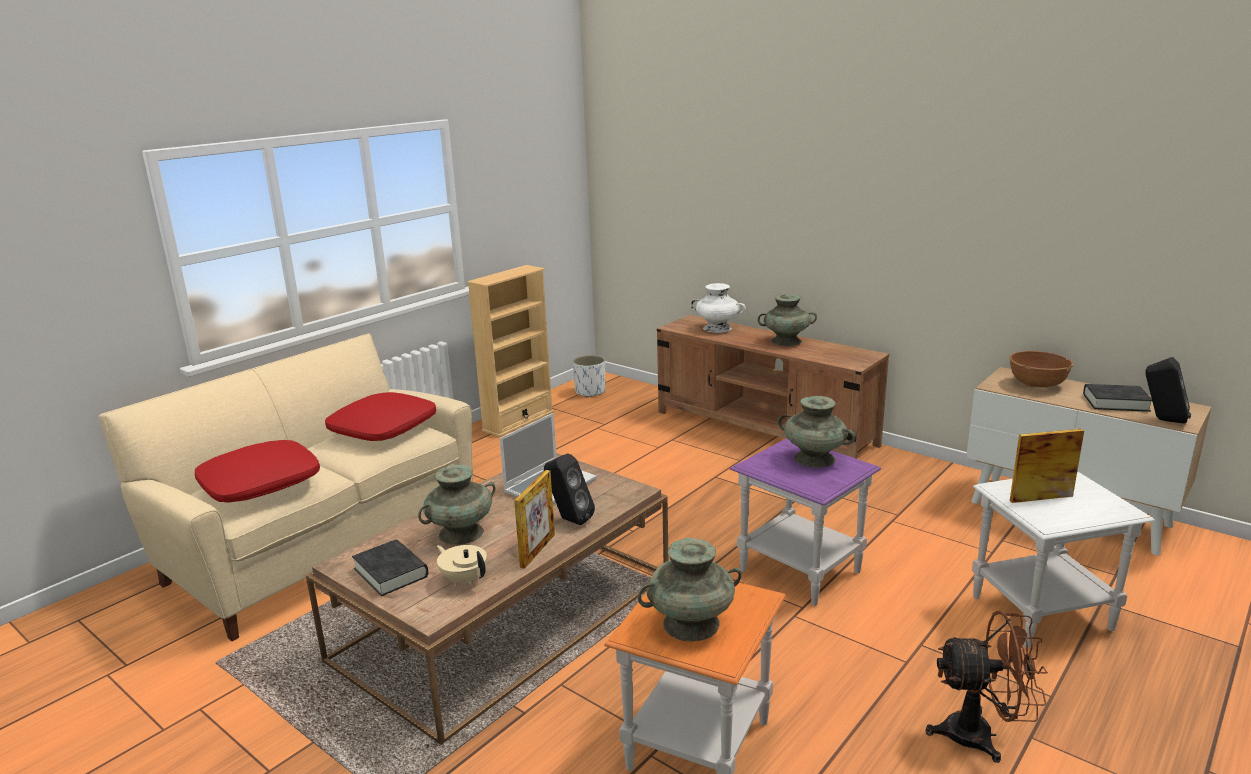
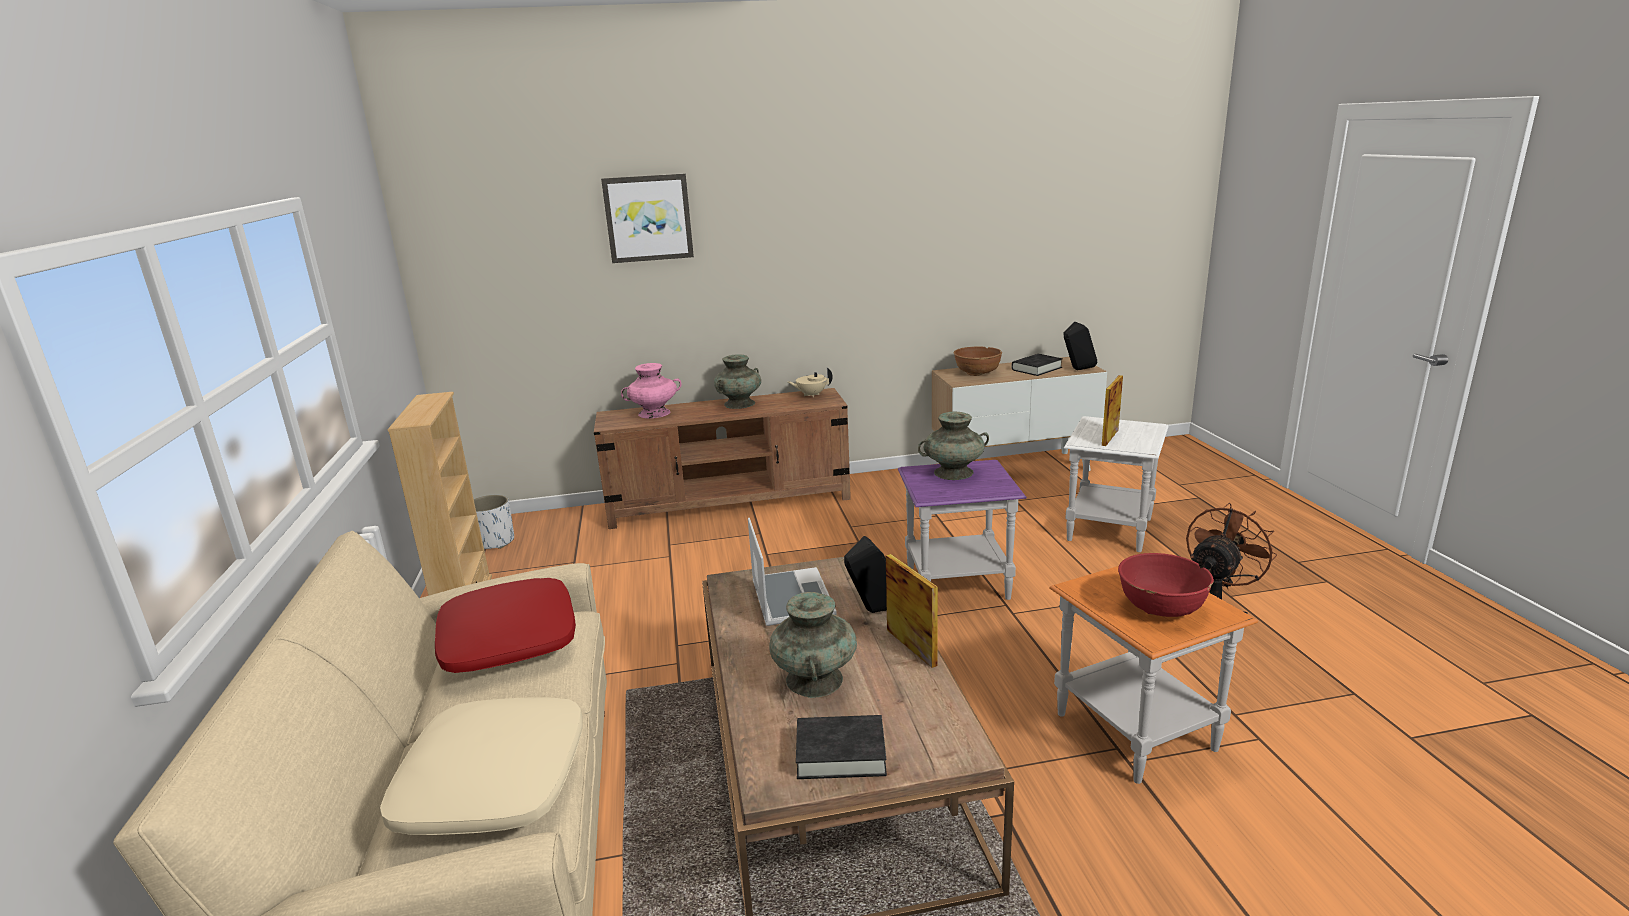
camera: 50 degrees left, 0 degrees up
red pillow [195,440,320,503] -> beige pillow [380,697,582,835]
beige teapot [437,545,487,585] -> beige teapot moved to [788,368,833,397]
turquoise vase [638,538,742,642] -> red bowl [1118,553,1214,617]
white vase [691,283,746,333] -> pink vase [621,363,682,419]
none -> picture [601,174,694,263]

